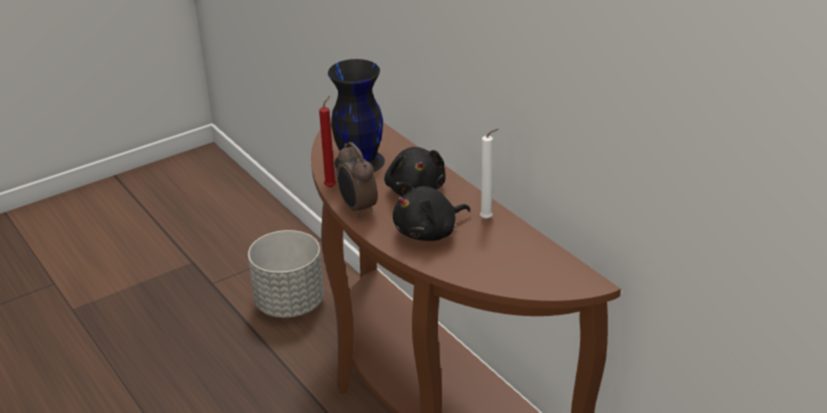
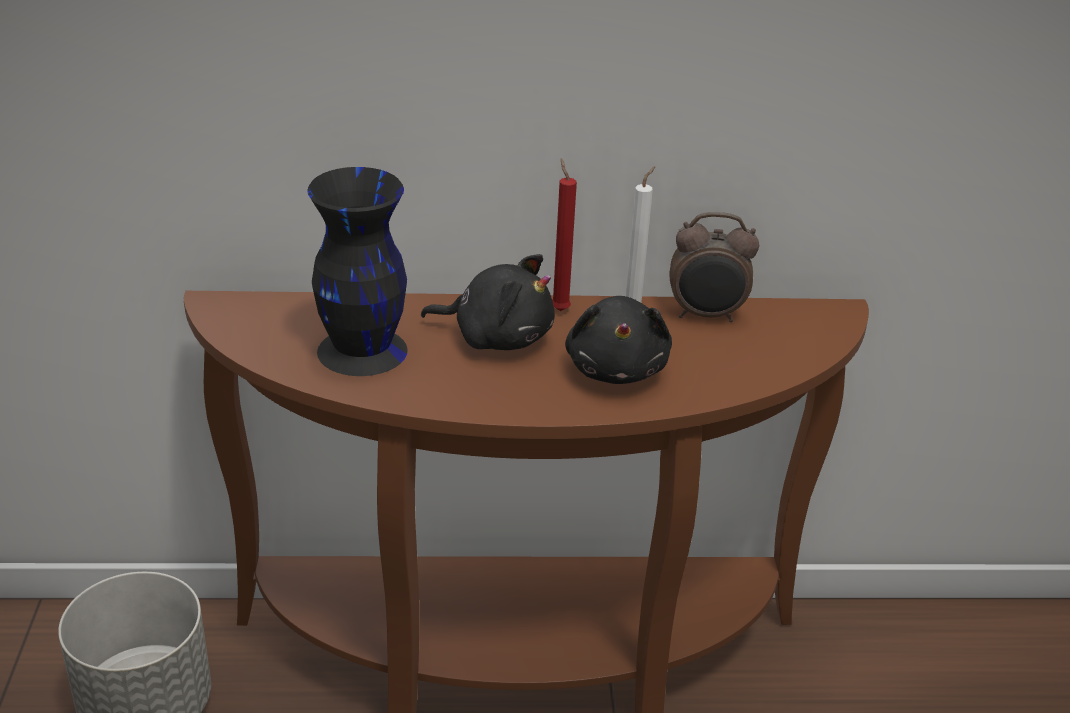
camera: 60 degrees left, 0 degrees up
red candle [319,96,336,187] -> red candle moved to [552,158,577,311]
alarm clock [337,142,378,218] -> alarm clock moved to [669,212,759,322]

